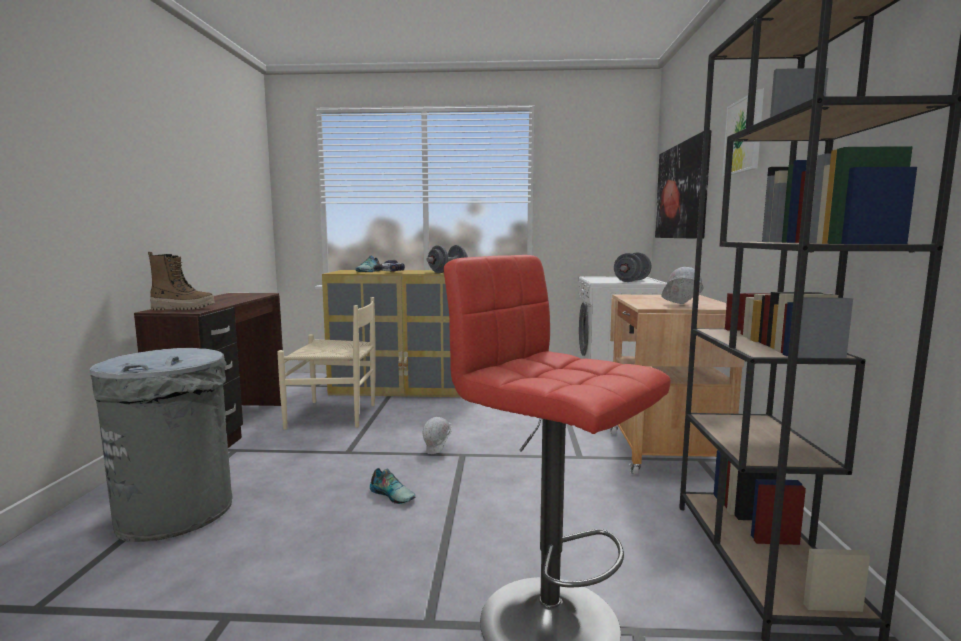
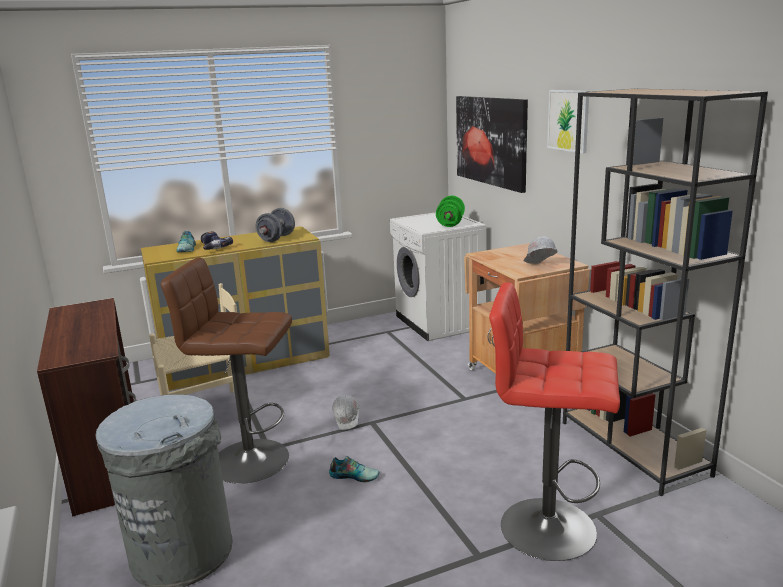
camera: 25 degrees left, 10 degrees up
boot [148,252,215,310] -> none
grey dumbbell [614,252,652,282] -> green dumbbell [436,195,465,227]
none -> brown stool [161,258,292,484]

